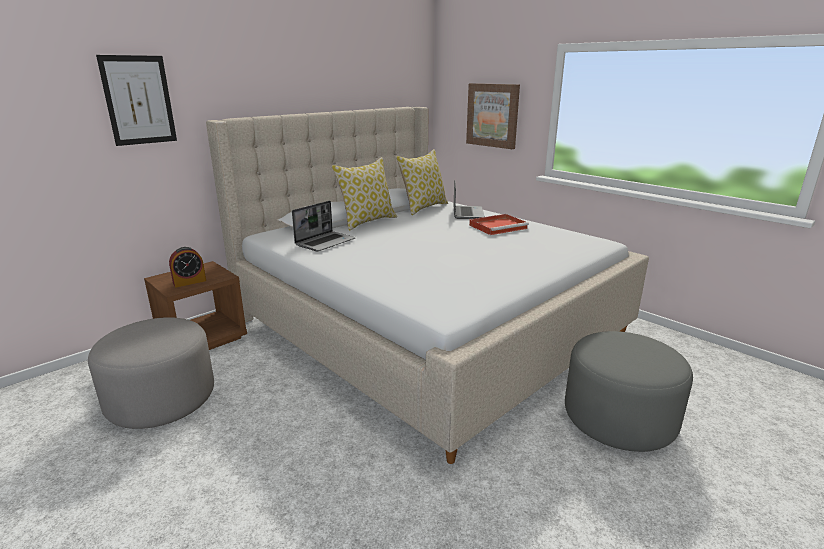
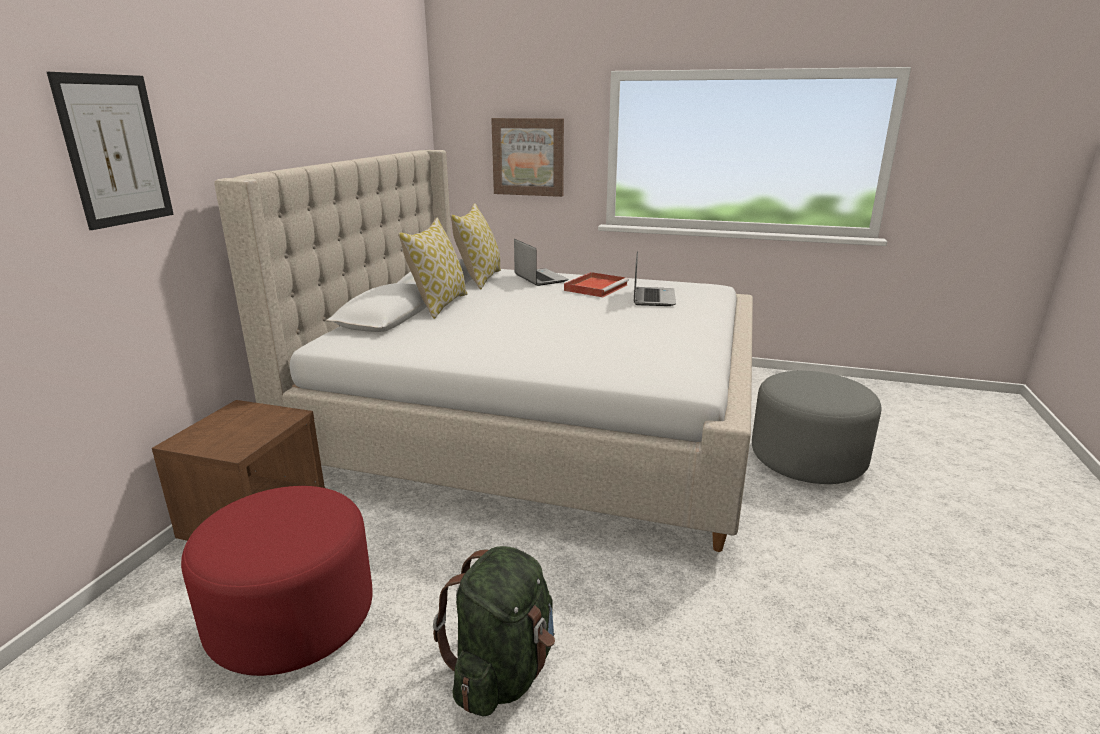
camera: 30 degrees left, 0 degrees up
grey ottoman [88,317,214,429] -> red ottoman [181,486,373,676]
alarm clock [169,247,206,288] -> none
laptop [292,201,355,252] -> laptop moved to [634,251,676,306]
none -> green backpack [433,546,555,716]

